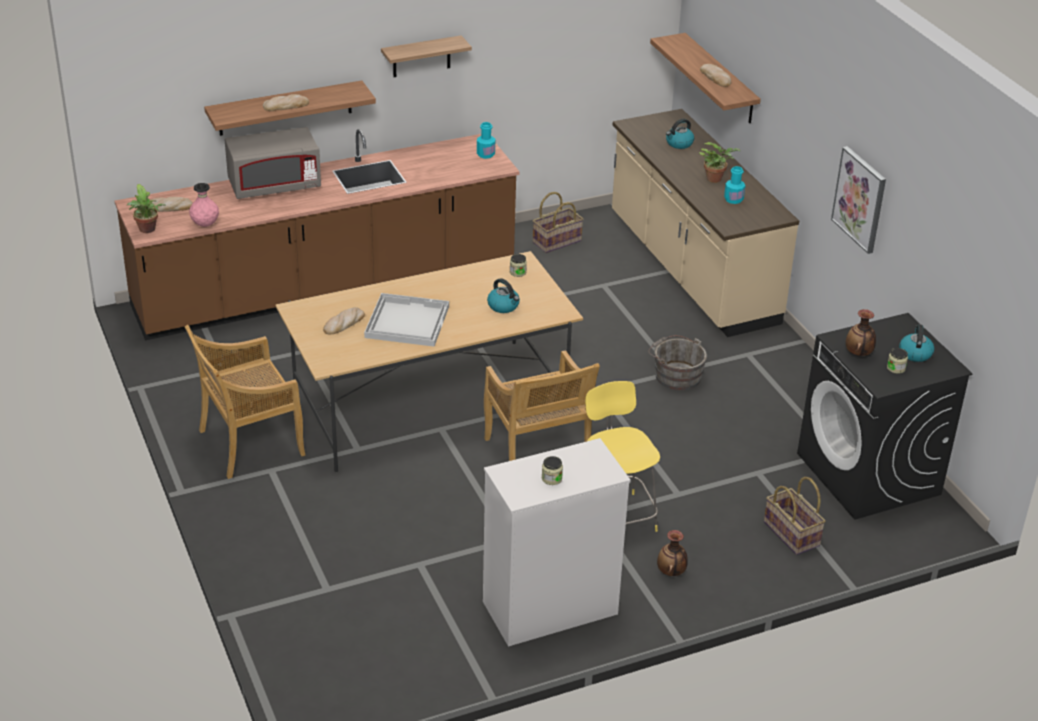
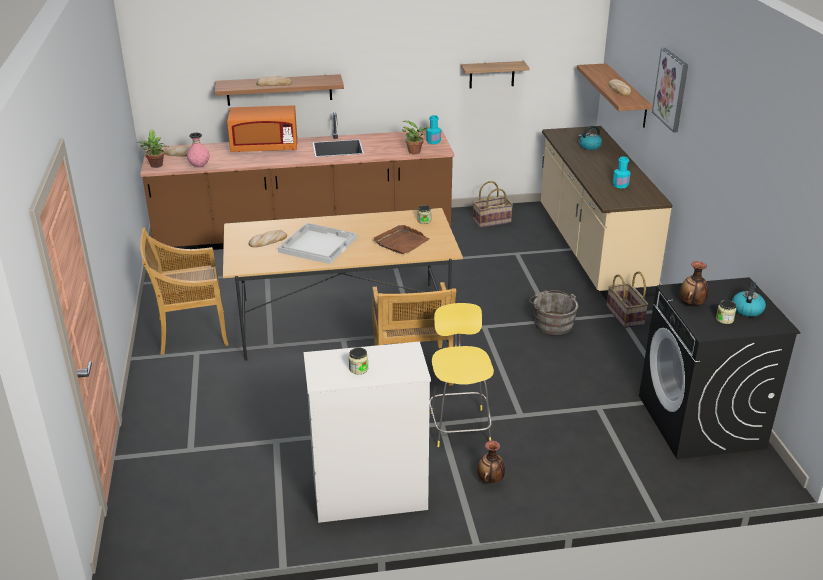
camera: 15 degrees right, 5 degrees down
grey microwave [224,127,321,199] -> orange microwave [227,106,297,152]
shelf [381,35,472,77] -> shelf moved to [461,61,530,89]
kettle [487,278,520,313] -> brown tray [374,225,430,254]
potted plant [699,142,740,183] -> potted plant moved to [402,121,430,154]
basket [764,477,826,555] -> basket moved to [606,271,648,328]
picture [831,146,886,254] -> picture moved to [652,48,688,133]

